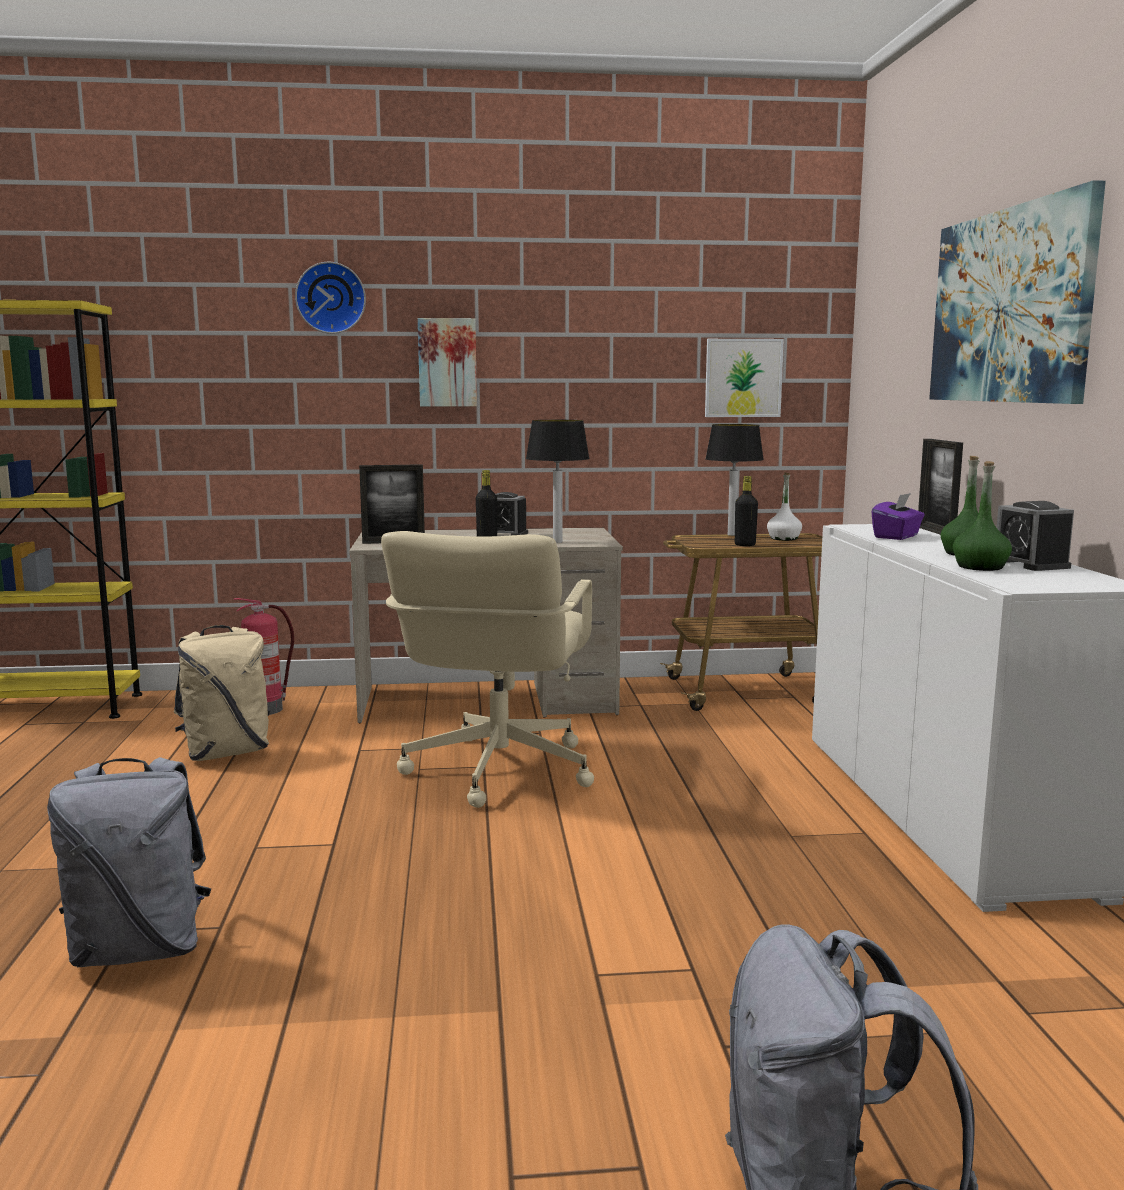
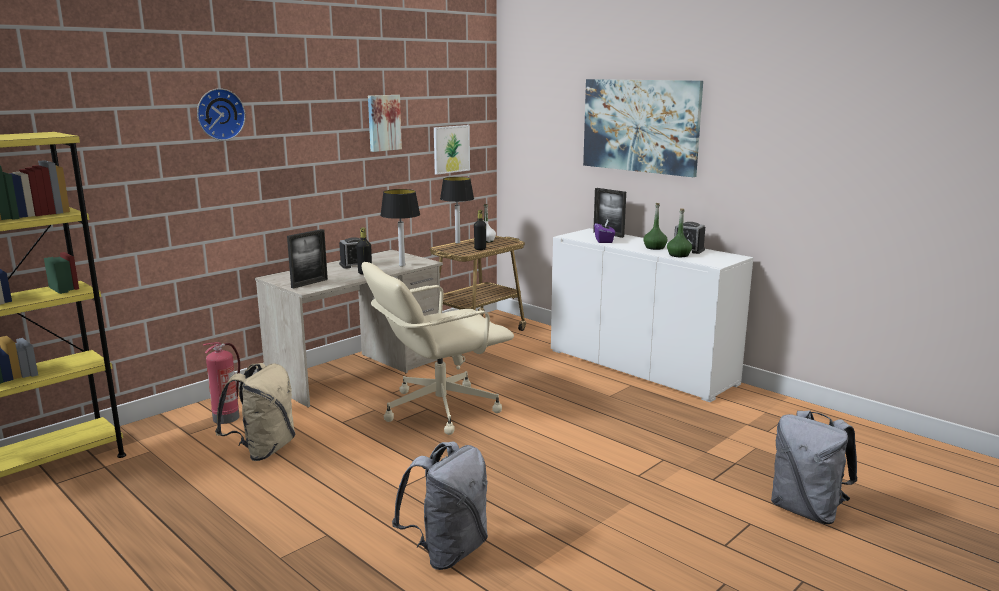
camera: 40 degrees left, 5 degrees up
beige office chair [381,531,594,808] -> beige office chair turned 90 degrees clockwise [362,262,514,435]
picture [418,318,477,407] -> picture moved to [368,95,402,152]

